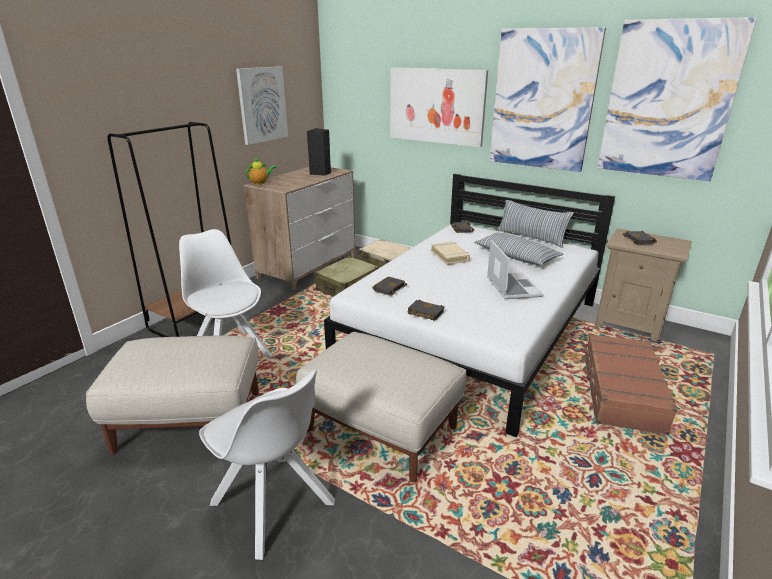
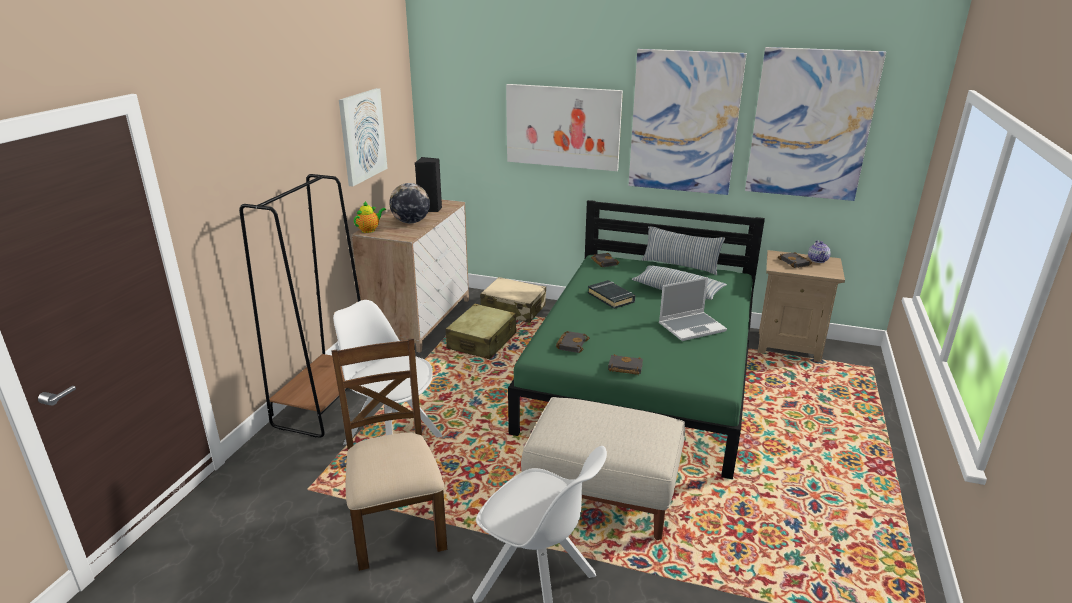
camera: 15 degrees left, 0 degrees up
beige ottoman [86,335,259,455] -> brown chair [331,338,447,571]
white bed [324,174,615,437] -> green bed [508,200,765,479]
beige book [431,241,470,265] -> black book [588,280,635,309]
laptop [487,240,544,299] -> laptop turned 90 degrees clockwise [659,277,727,341]
brown suitcase [581,334,678,435] -> none
none -> globe [389,183,430,223]
none -> teapot [808,240,831,263]

